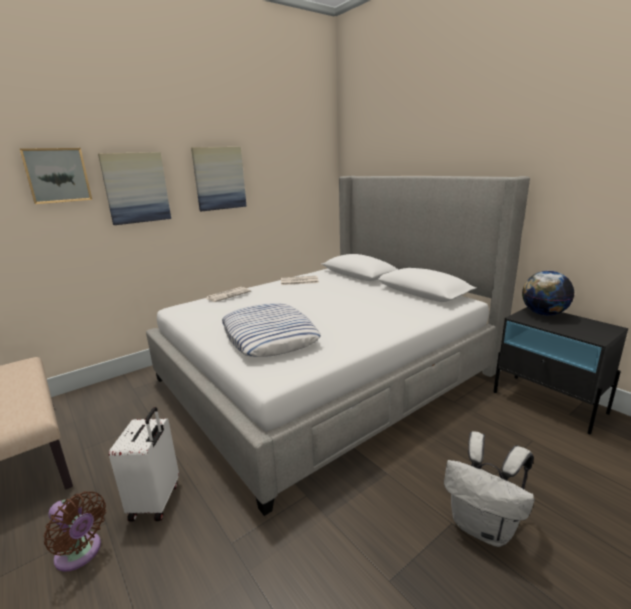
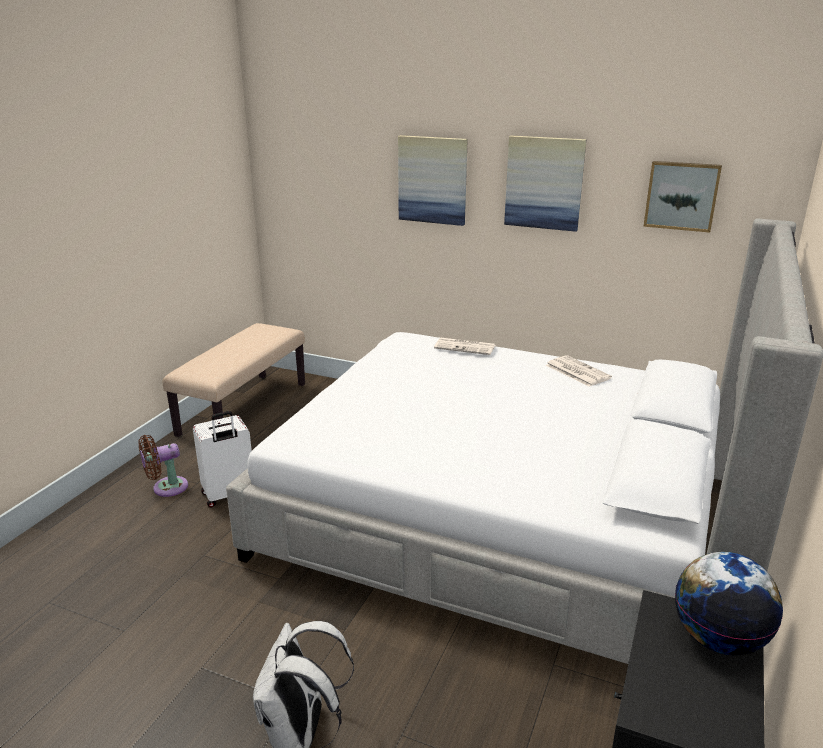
camera: 60 degrees right, 5 degrees up
picture [19,148,92,204] -> picture moved to [643,161,722,233]
brown fan [44,491,106,572] -> brown fan turned 60 degrees clockwise [138,435,188,497]
pillow [222,303,321,357] -> none

